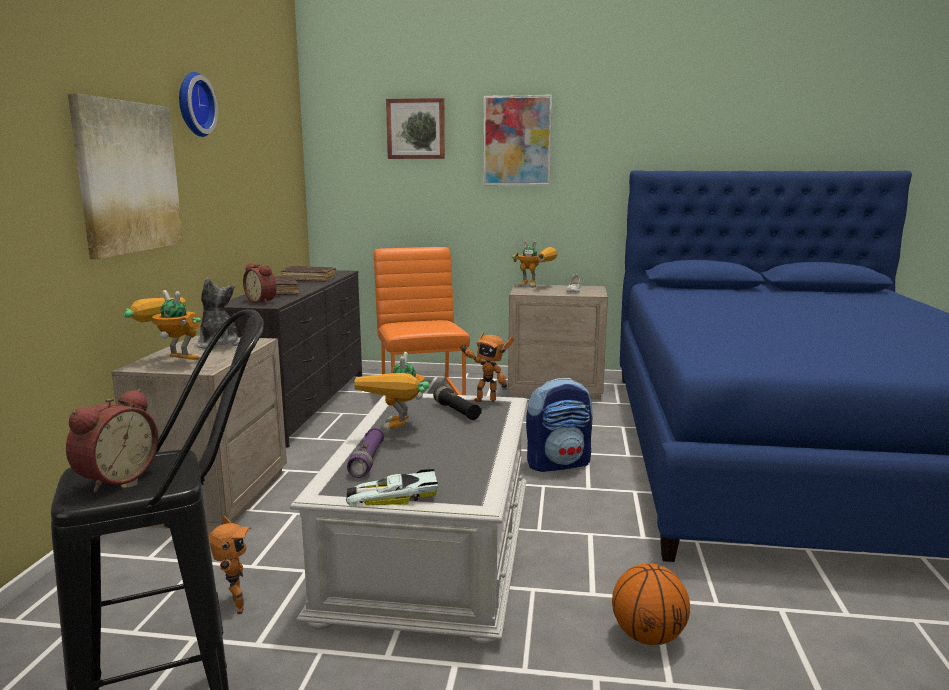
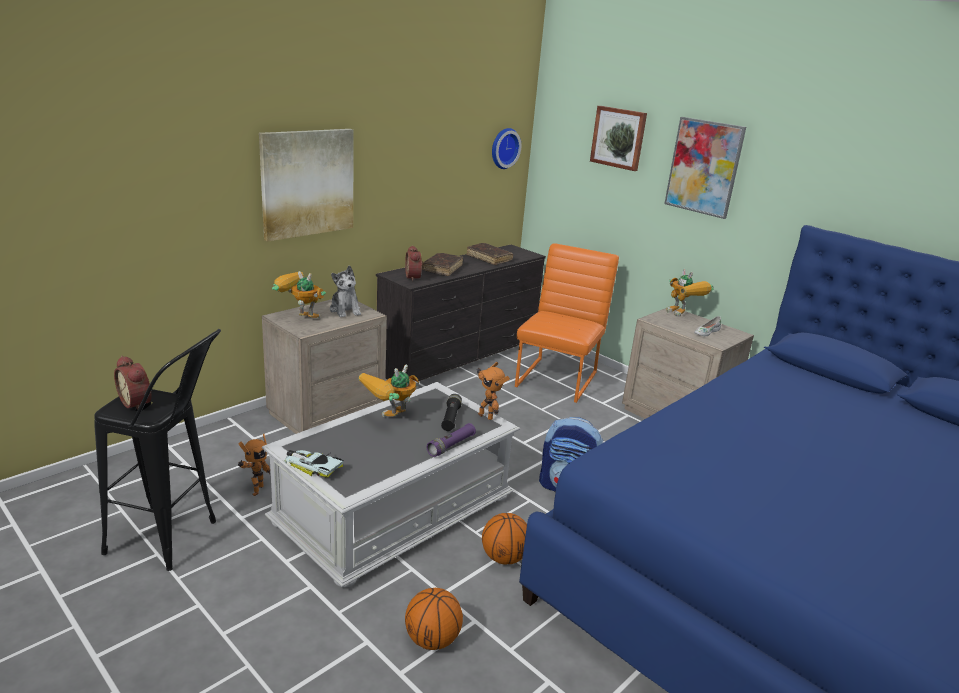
camera: 35 degrees right, 10 degrees up
alarm clock [66,389,158,492] -> alarm clock turned 75 degrees clockwise [114,356,151,410]
toy robot [124,290,202,360] -> toy robot turned 45 degrees counterclockwise [272,271,326,318]
wall clock [179,72,218,137] -> wall clock moved to [492,128,521,169]
plush toy [197,278,240,349] -> plush toy turned 150 degrees clockwise [330,265,361,317]
purple flashlight [347,428,384,478] -> purple flashlight moved to [427,423,476,457]
none -> basketball [482,513,527,565]

